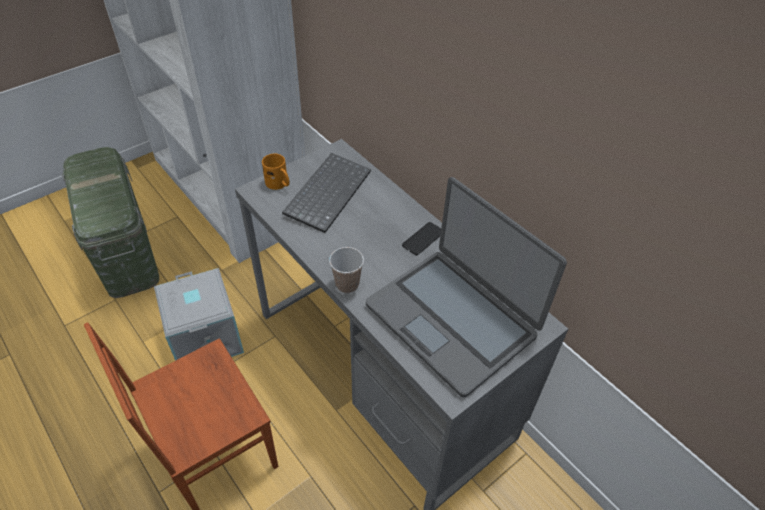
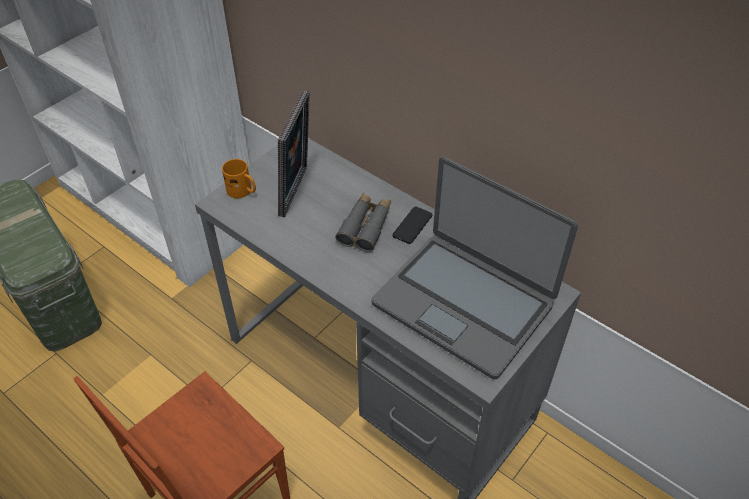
camera: 10 degrees left, 0 degrees up
grey storage box [154,268,244,361] -> none
keyboard [282,153,371,233] -> picture frame [278,90,310,217]
cup [329,247,364,293] -> none
none -> grey binoculars [335,193,391,252]

